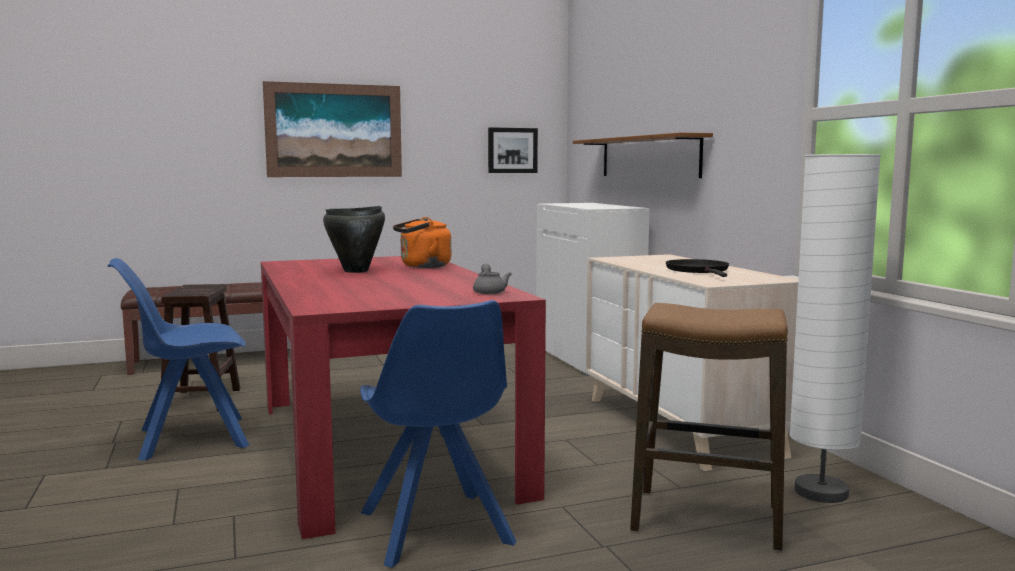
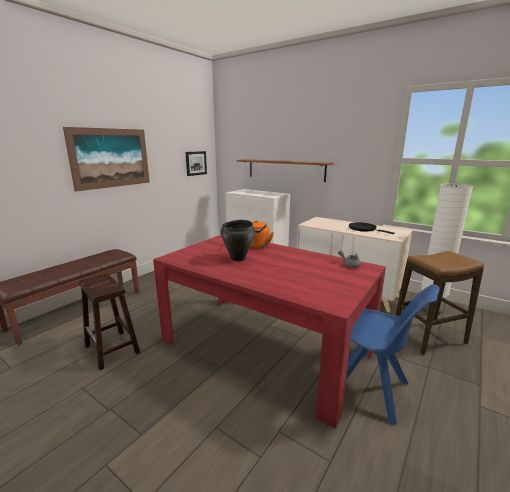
camera: 35 degrees left, 10 degrees up
blue chair [107,258,249,461] -> none

